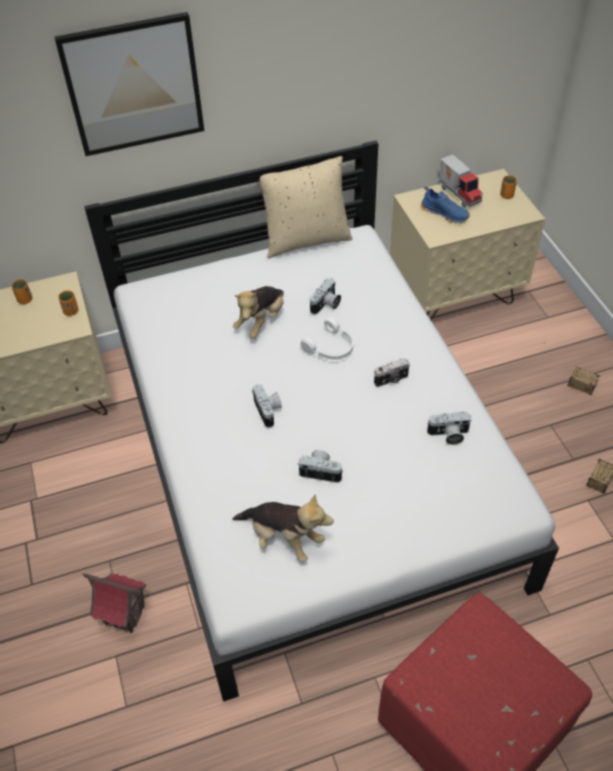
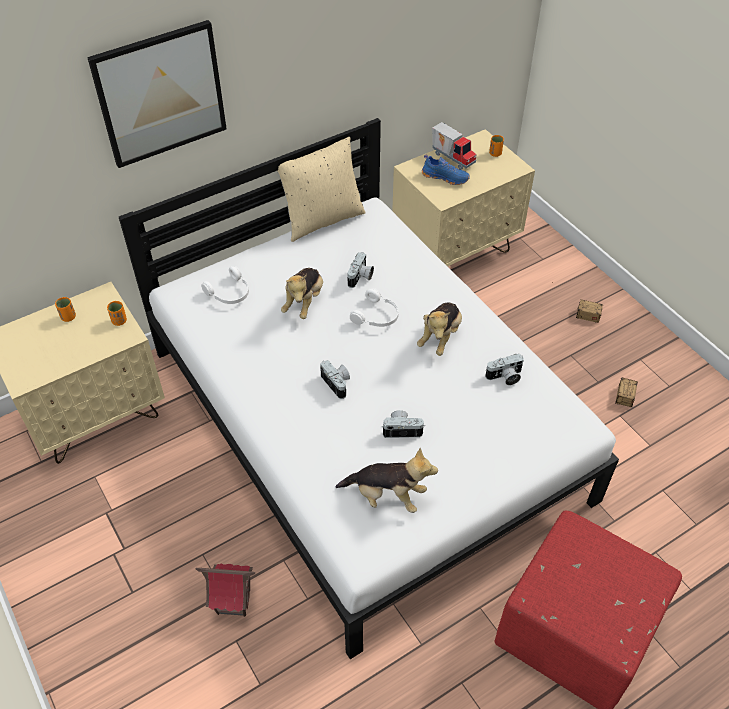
camera: 15 degrees left, 0 degrees up
camera [374,358,410,387] -> plush toy [417,303,462,356]
none -> white headphones [201,266,249,304]

